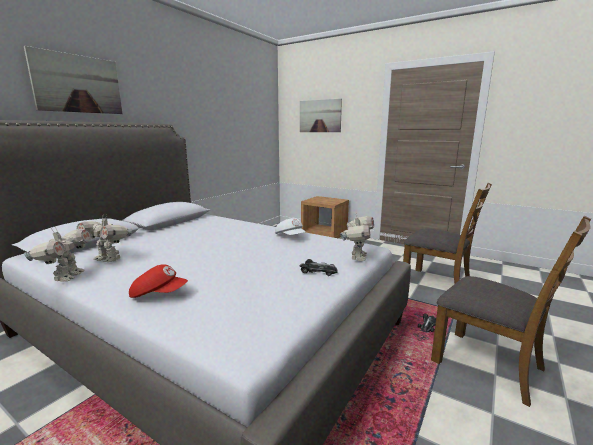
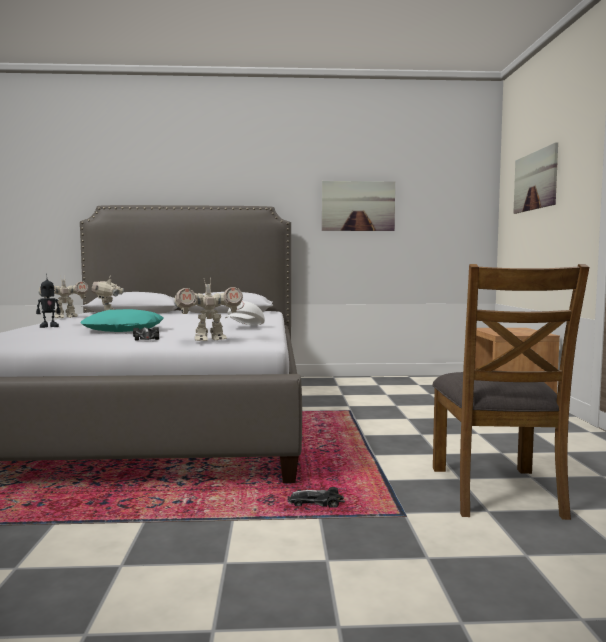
camera: 55 degrees right, 10 degrees down
picture [24,46,122,114] -> picture moved to [322,181,395,231]
red cap [129,264,188,298] -> toy robot [36,279,61,328]
brown chair [431,216,591,407] -> none
none -> turquoise pillow [80,309,164,332]

